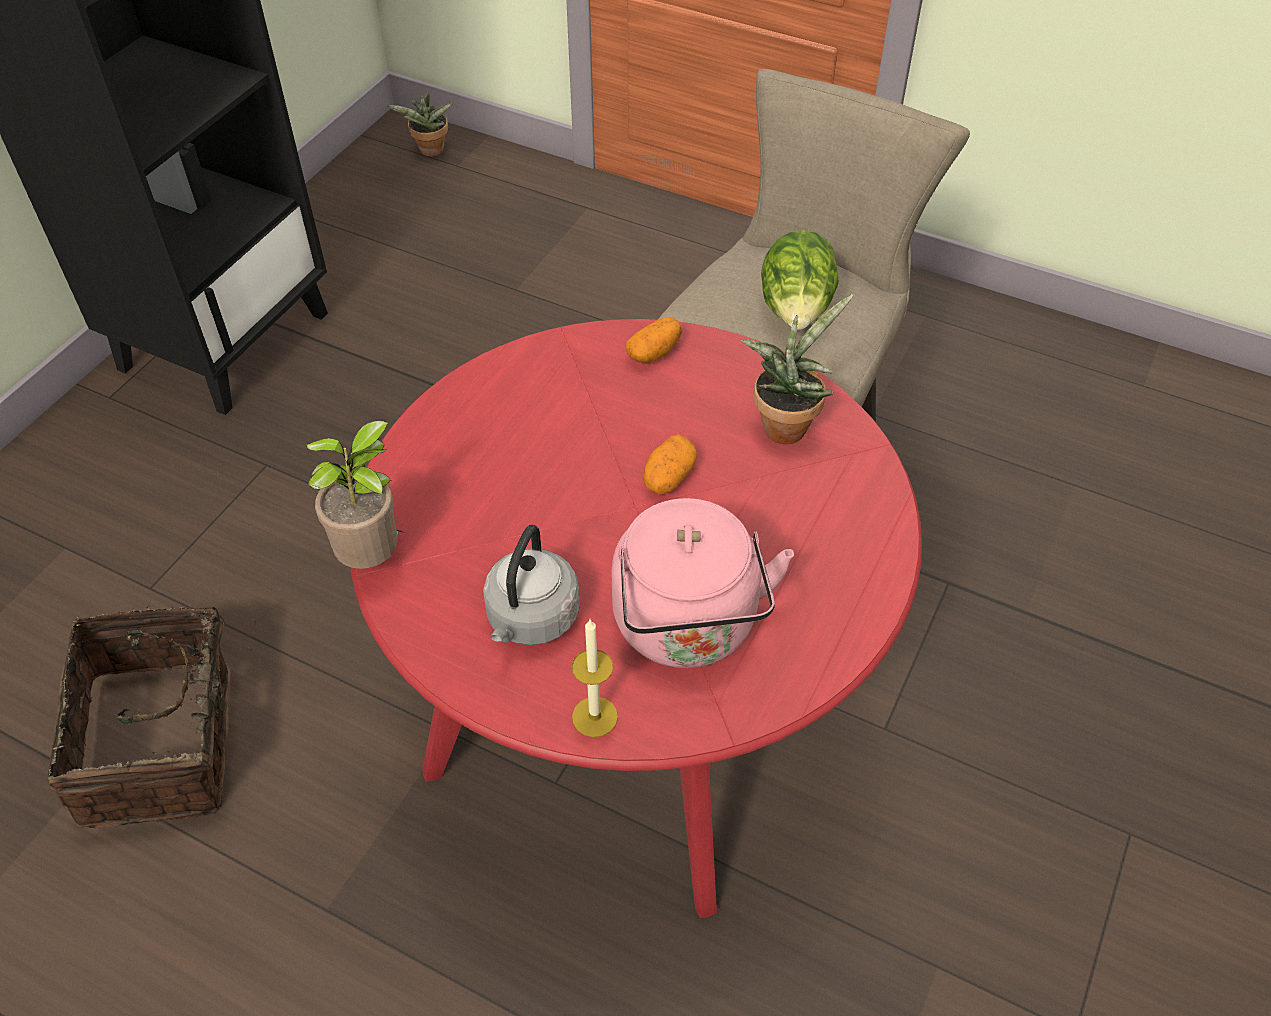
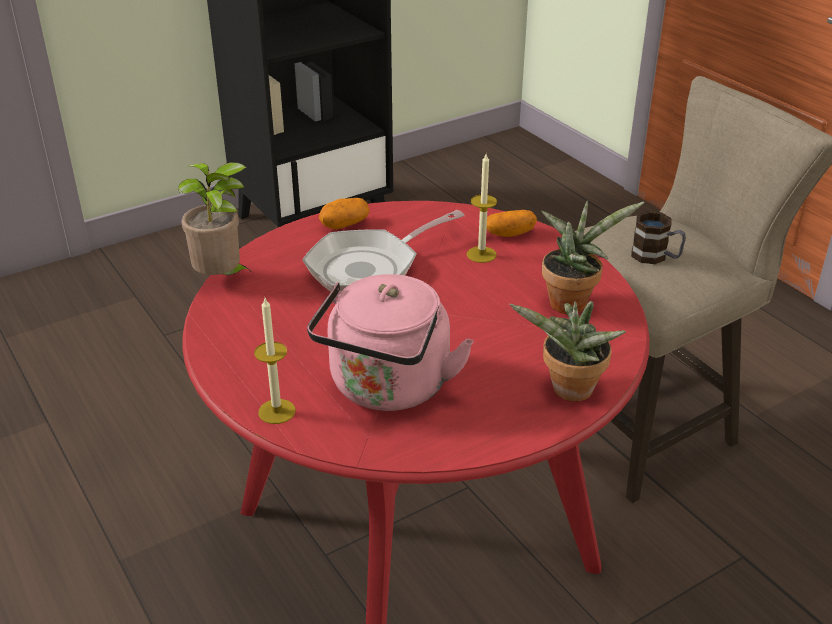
camera: 30 degrees right, 15 degrees down
basket [48,606,256,828] -> none
potted plant [387,92,453,157] -> potted plant moved to [509,301,626,402]
grey kettle [483,525,580,646] -> none
potato [643,434,698,494] -> potato moved to [319,198,369,229]
lettuce [761,230,839,330] -> mug [631,211,686,264]
none -> frying pan [302,210,464,292]
none -> candle [467,154,497,263]

